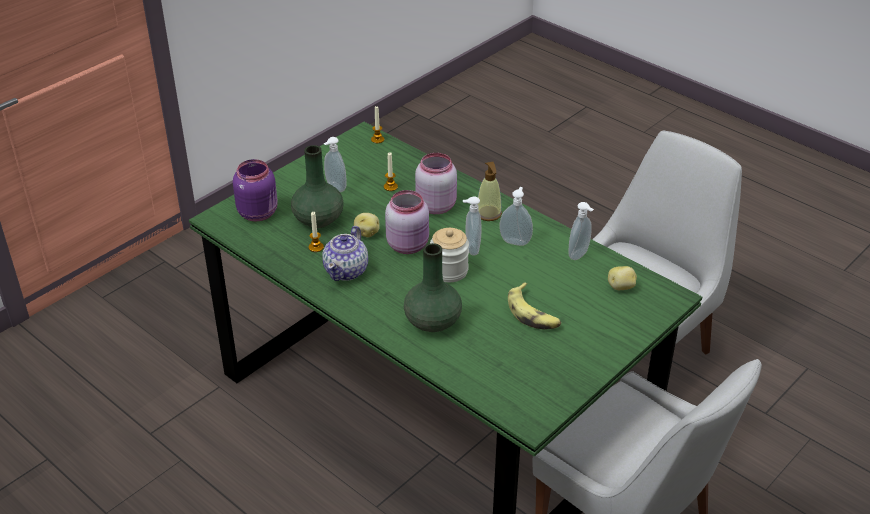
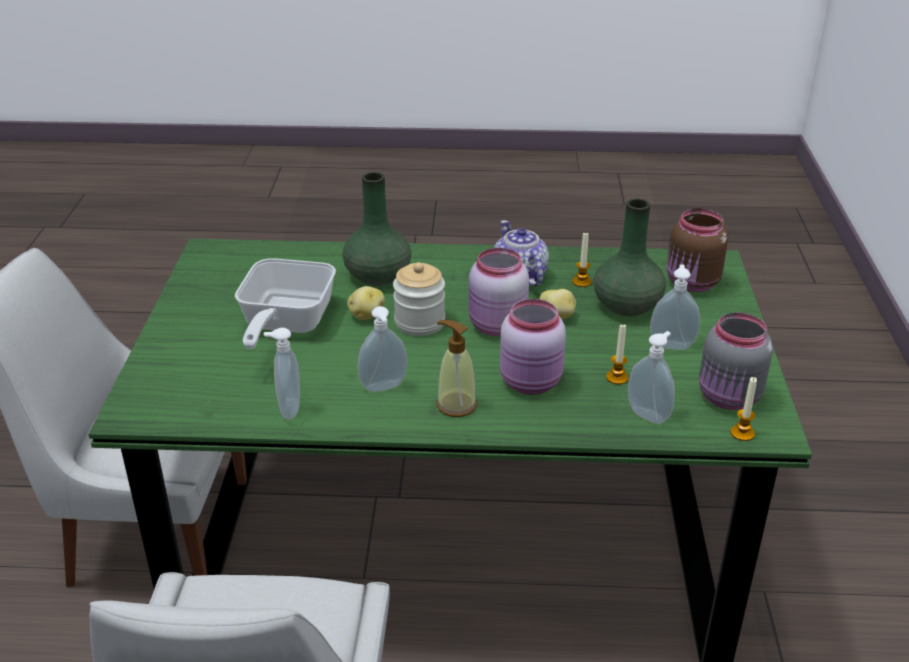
camera: 140 degrees right, 5 degrees down
purple jar [233,159,278,221] -> brown jar [666,208,728,292]
soap dispenser [463,196,481,255] -> soap dispenser moved to [628,331,675,424]
banana [508,282,561,330] -> frying pan [235,258,336,349]
potato [608,266,637,290] -> potato moved to [347,286,385,320]
none -> grey jar [699,313,773,410]

